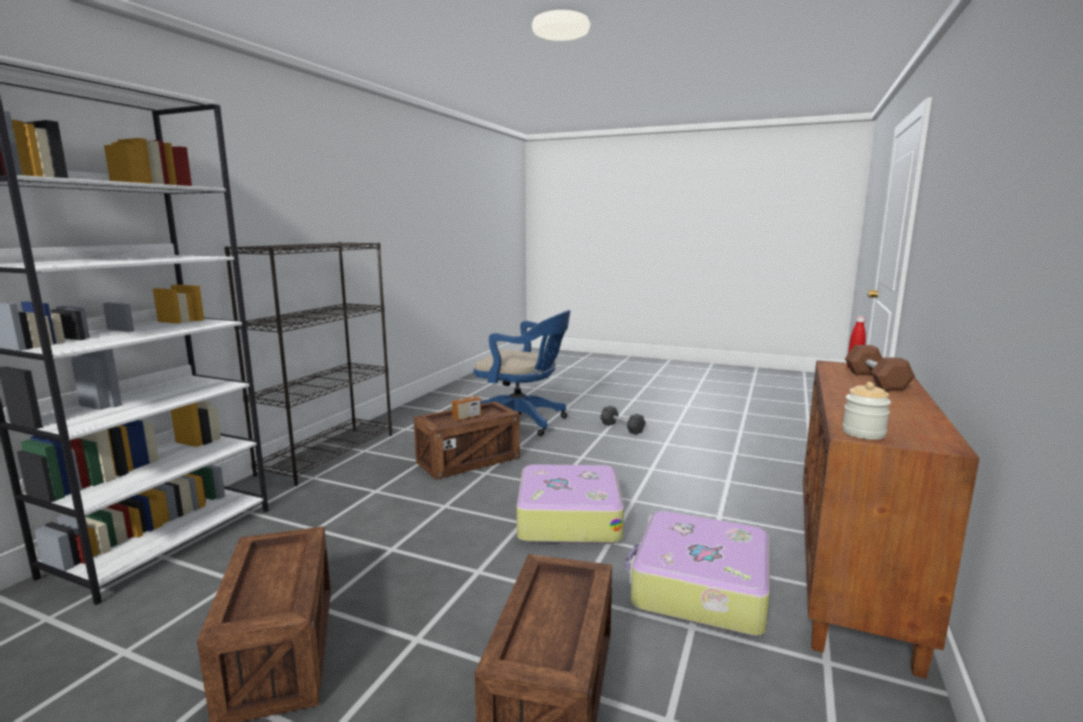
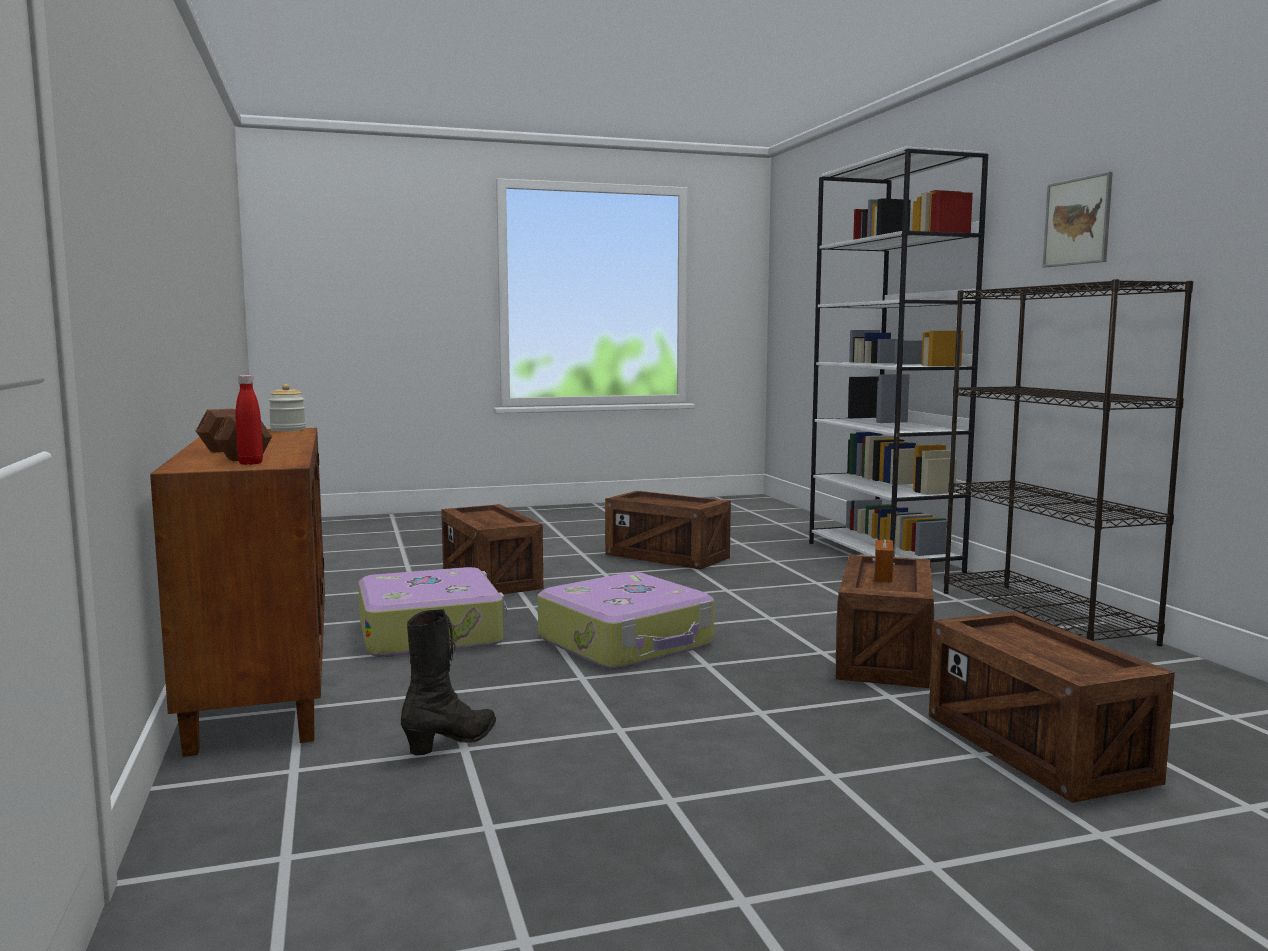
camera: 140 degrees right, 5 degrees down
blue office chair [474,310,571,436] -> crate [929,611,1175,803]
grey dumbbell [600,406,646,435] -> none
none -> black boot [401,609,496,755]
none -> picture [1043,171,1113,267]

